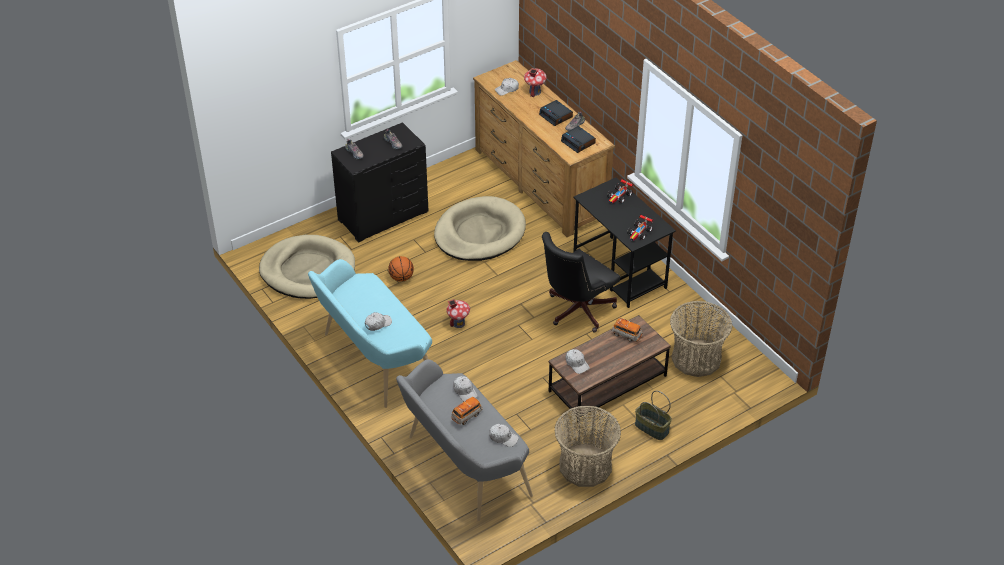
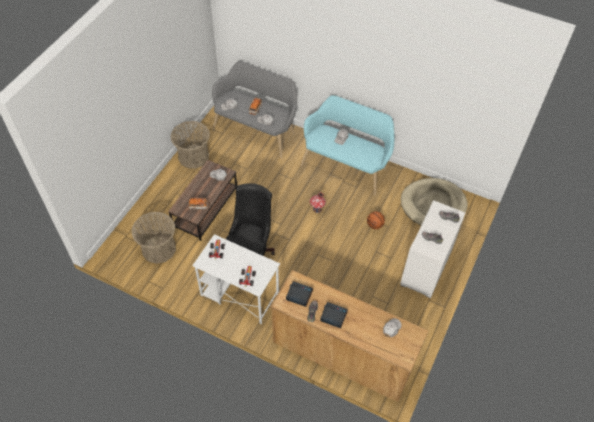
camera: 150 degrees right, 10 degrees up
black dresser [331,122,429,243] -> white dresser [400,200,465,298]
beige dog bed [434,196,526,261] -> none
toy house [524,68,547,97] -> none
black desk [573,178,676,308] -> white desk [192,234,280,324]
basket [635,391,672,440] -> none

